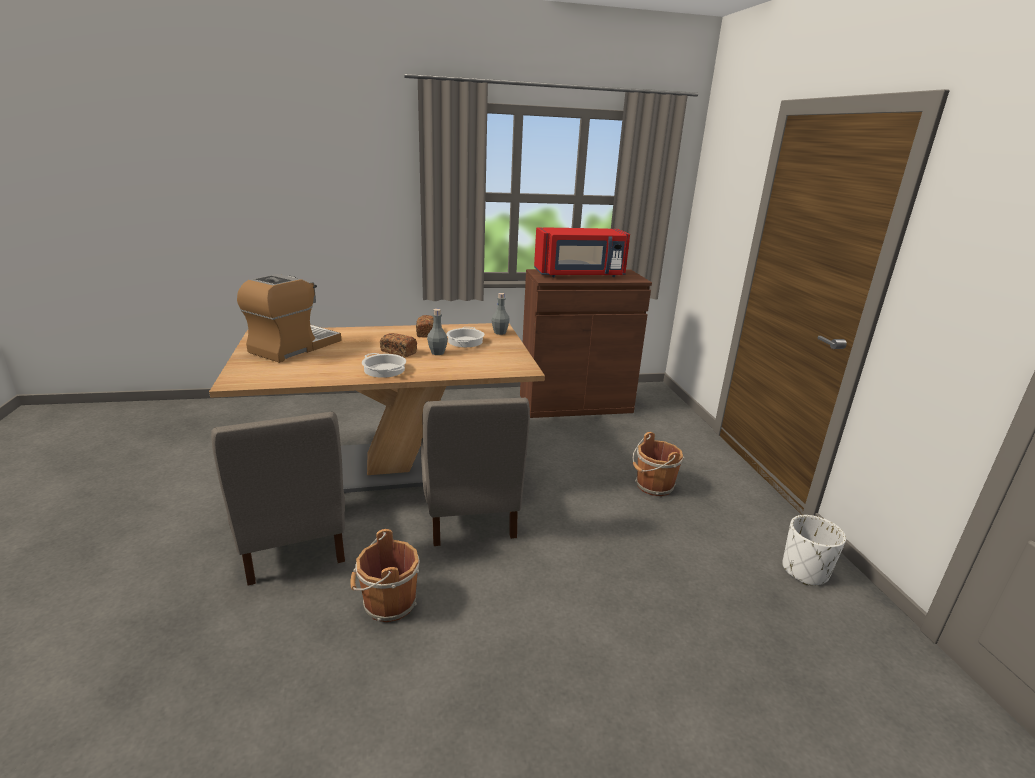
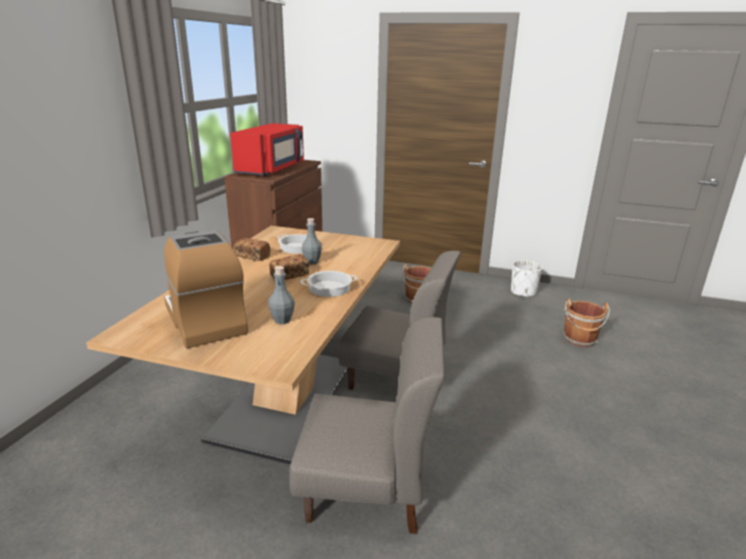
camera: 60 degrees left, 0 degrees up
brown bucket [350,529,420,622] -> brown bucket moved to [564,298,610,347]
grey bottle [492,293,510,335] -> grey bottle moved to [268,266,295,324]

